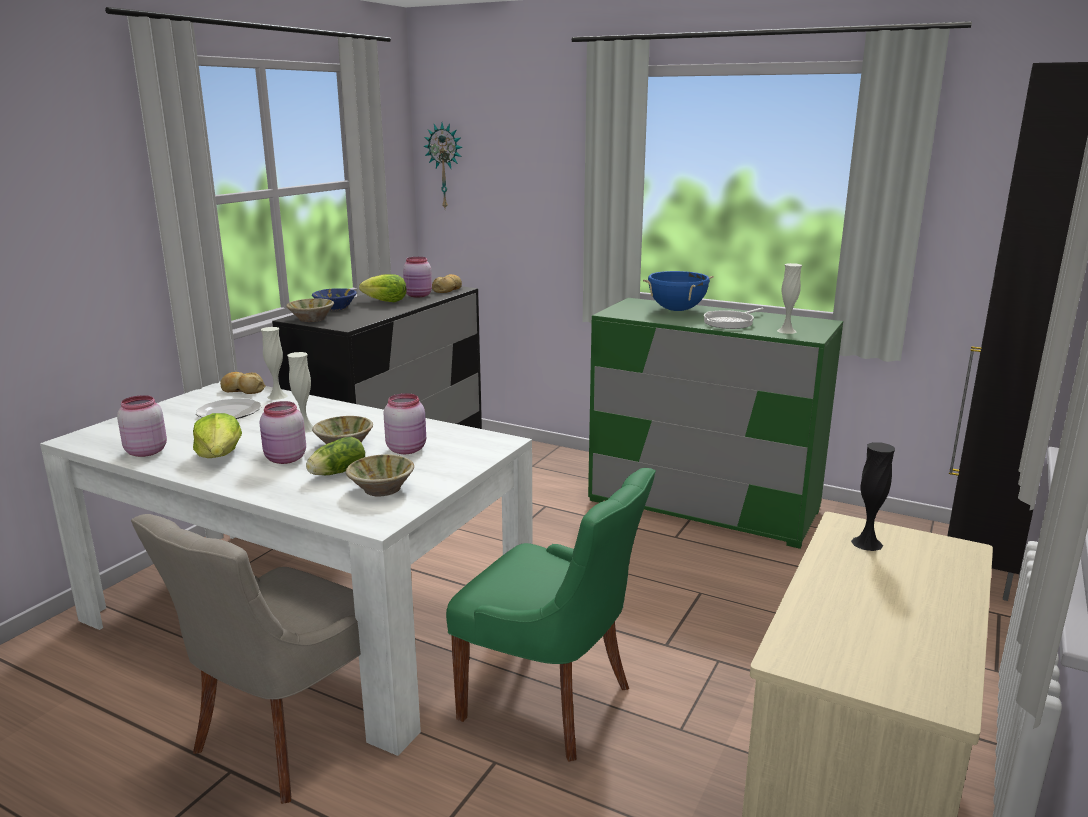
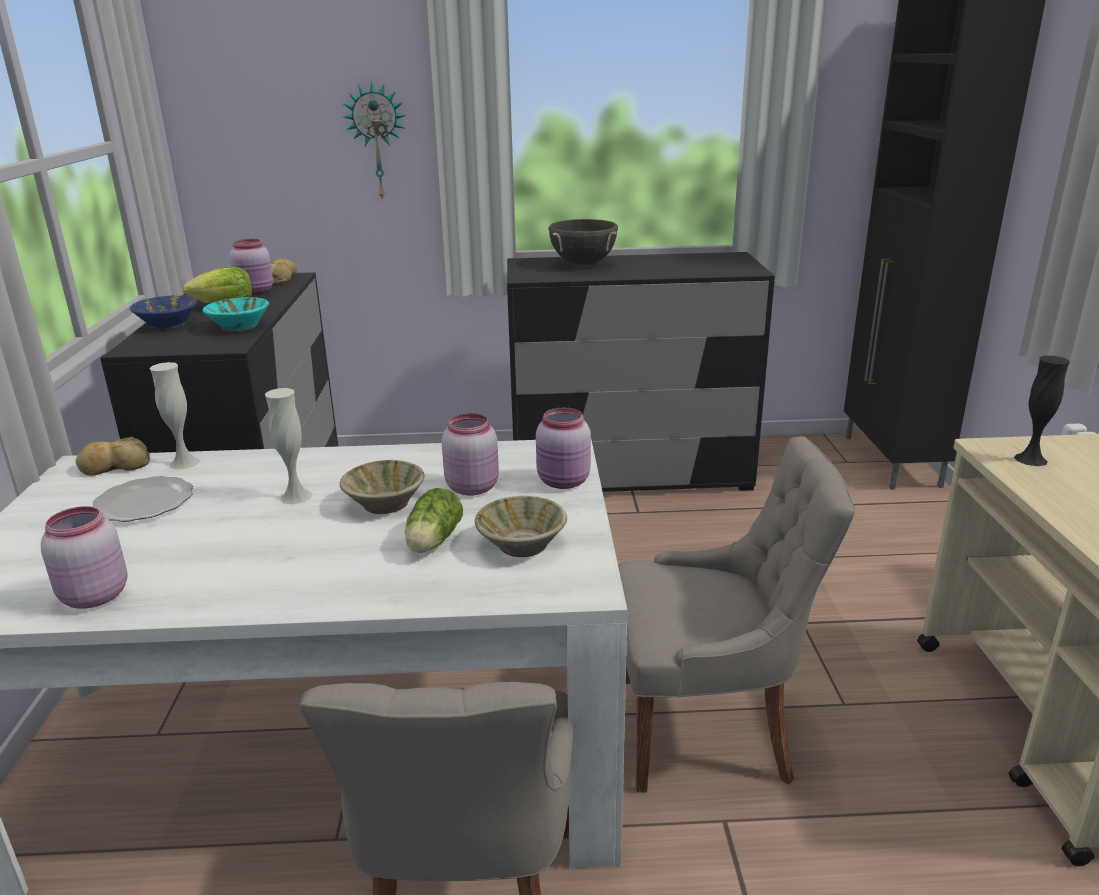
camera: 30 degrees left, 5 degrees up
lettuce [193,413,242,458] -> none
pink jar [260,401,306,464] -> pink jar moved to [536,408,591,489]
beige bowl [286,298,334,322] -> none
wall clock [423,123,463,208] -> wall clock moved to [344,82,406,201]
green chair [446,468,656,761] -> grey chair [618,436,855,793]
green dresser [588,298,843,549] -> black dresser [507,252,775,492]
blue cooking pot [643,271,714,311] -> black cooking pot [548,219,618,265]
frying pan [704,308,764,329] -> none
white vase [777,263,802,334] -> none
none -> turquoise bowl [203,297,269,332]

